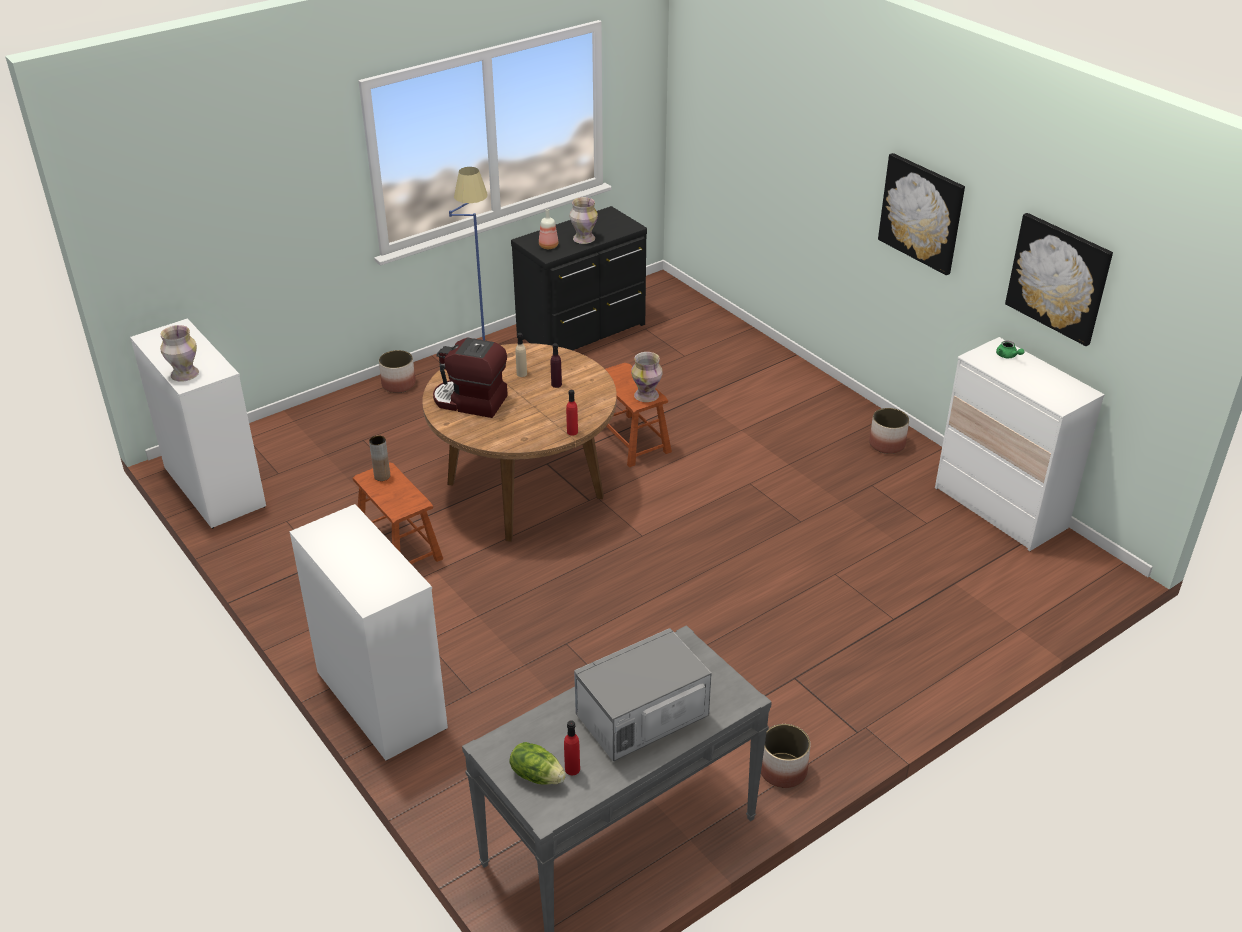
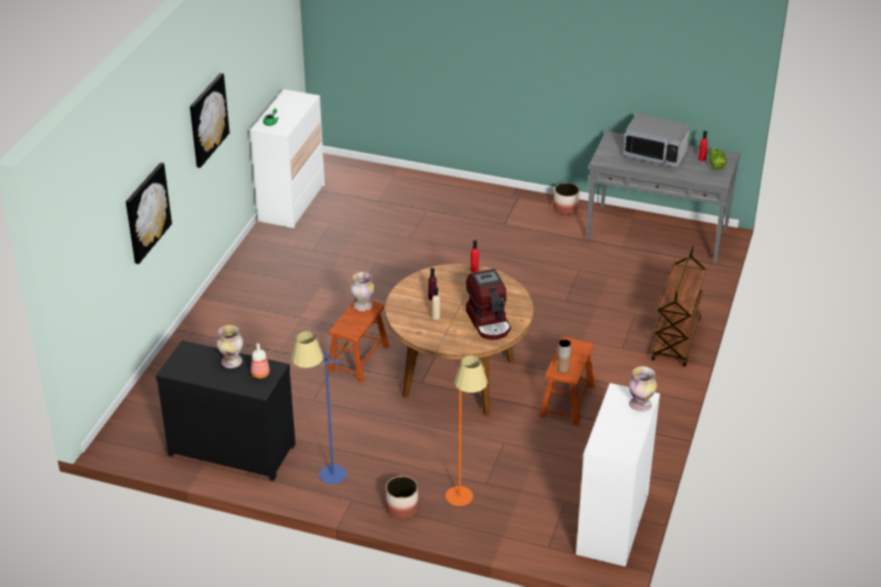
camera: 125 degrees left, 0 degrees up
white dresser [289,504,448,760] -> brown cart [651,245,706,367]
planter [869,408,909,454] -> none
picture [1005,213,1113,346] -> picture moved to [126,162,172,264]
none -> orange floor lamp [445,356,488,506]

